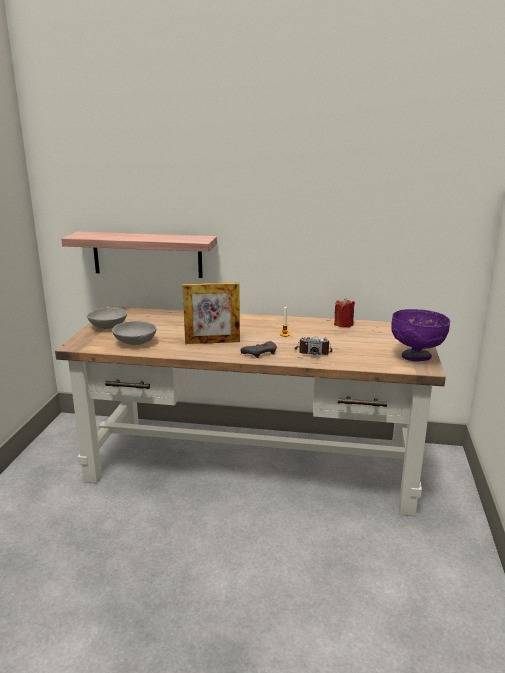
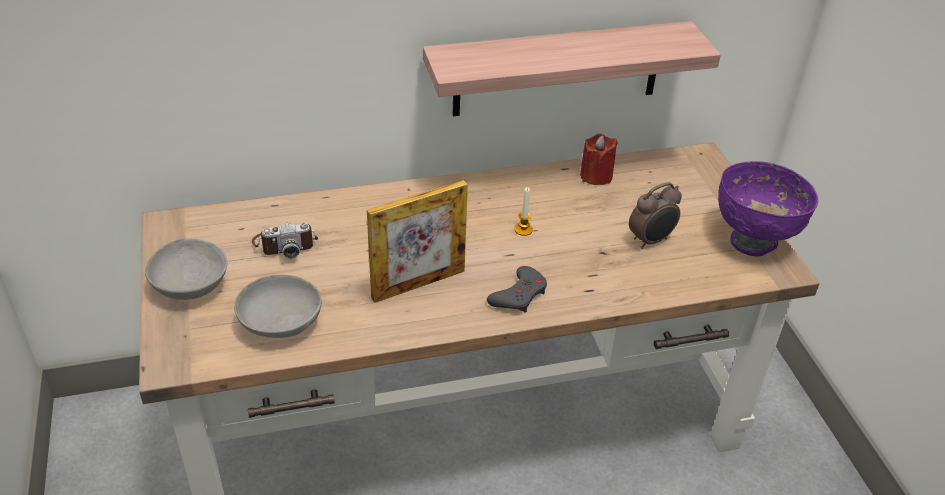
camera: 25 degrees left, 20 degrees up
shelf [61,232,217,278] -> shelf moved to [423,21,721,116]
camera [294,336,332,355] -> camera moved to [252,223,318,258]
none -> alarm clock [629,182,682,249]

